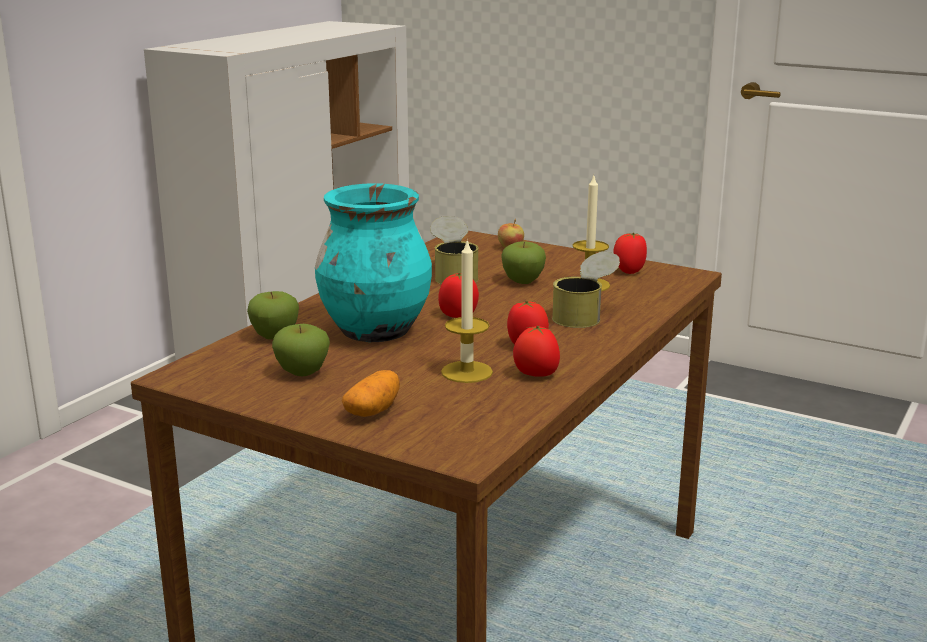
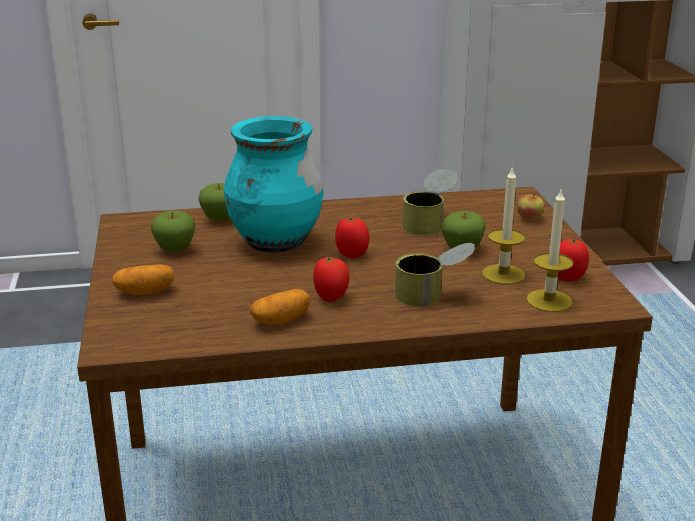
camera: 50 degrees right, 5 degrees up
candle [441,241,493,383] -> candle moved to [526,187,573,312]
tomato [513,326,560,377] -> potato [250,289,311,325]

